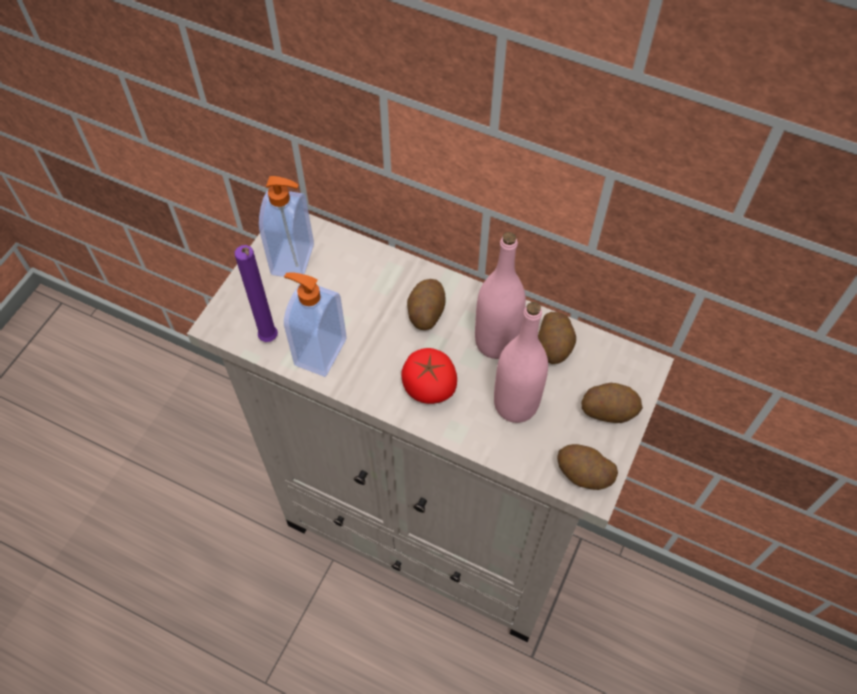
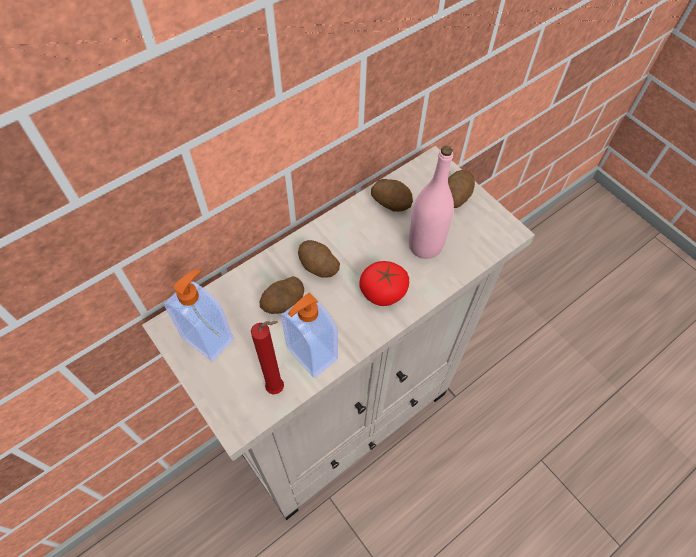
camera: 65 degrees left, 0 degrees up
purple candle [235,245,278,342] -> red candle [251,321,284,395]
pink bottle [475,232,526,359] -> none
potato [557,444,618,490] -> potato moved to [260,276,304,314]

